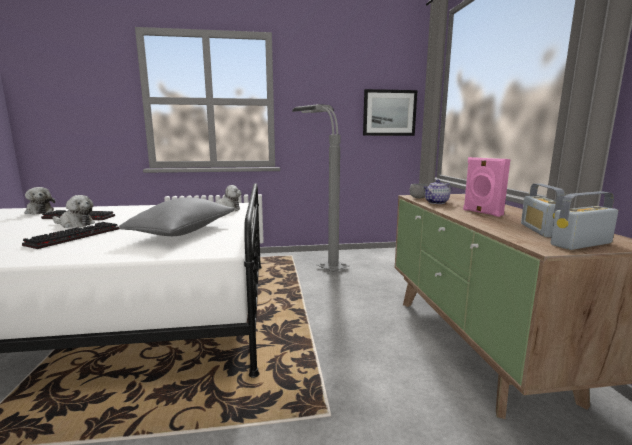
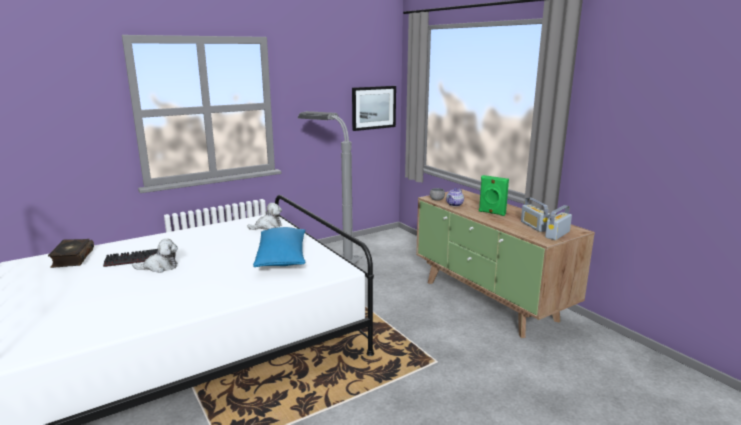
camera: 25 degrees left, 5 degrees up
keyboard [22,222,119,249] -> none
plush toy [25,187,55,215] -> book [48,239,94,268]
grey pillow [119,197,235,236] -> blue pillow [253,227,305,267]
pink speaker [463,157,510,217] -> green speaker [479,175,509,216]

